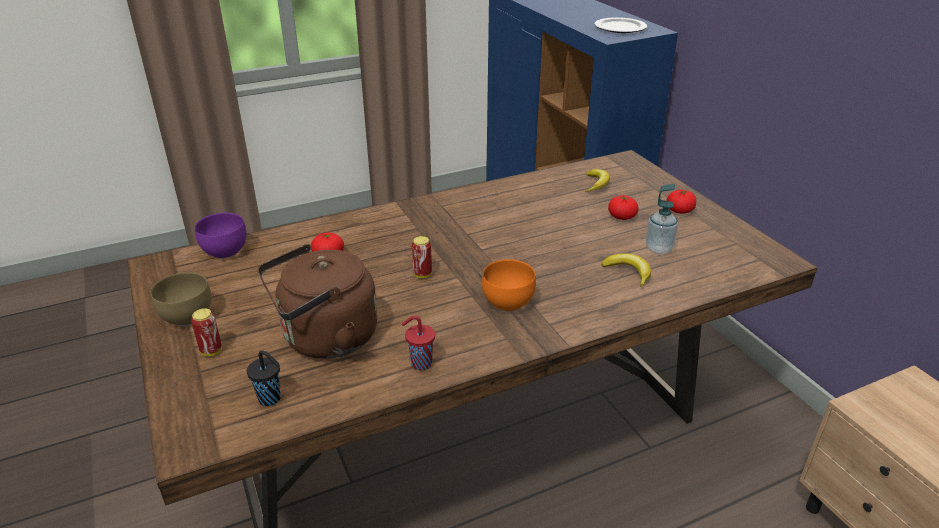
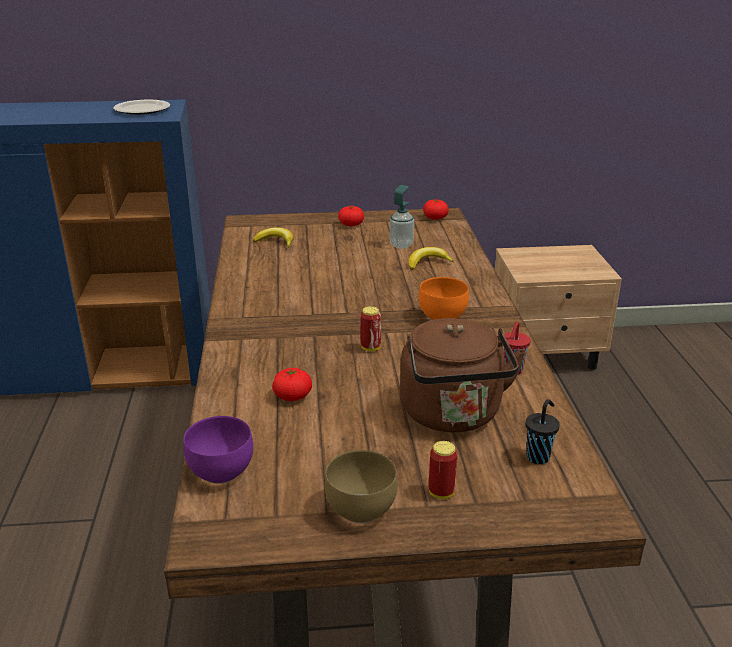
camera: 70 degrees left, 5 degrees down
tomato [608,195,638,220] -> tomato moved to [423,199,449,220]

